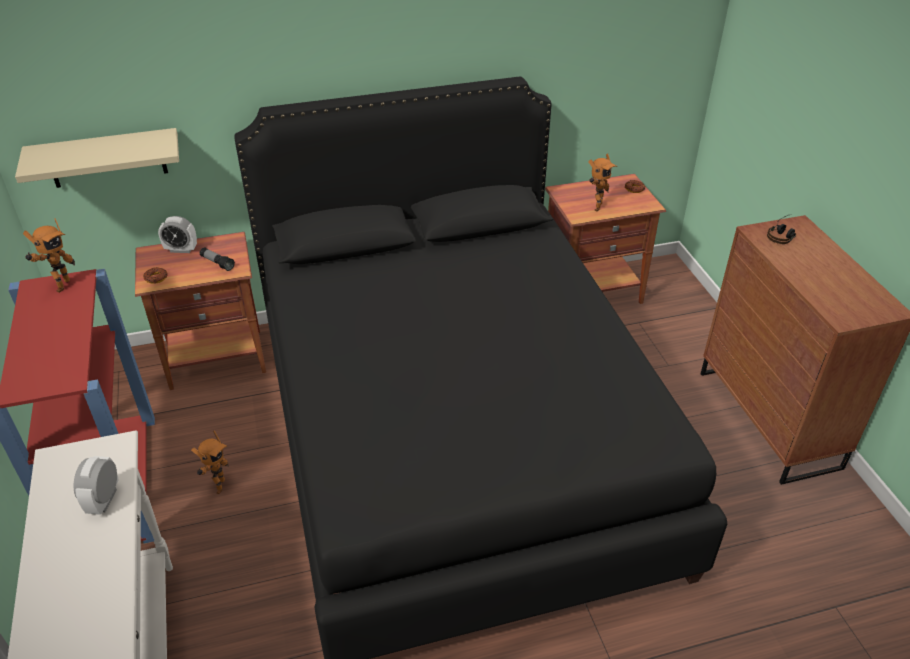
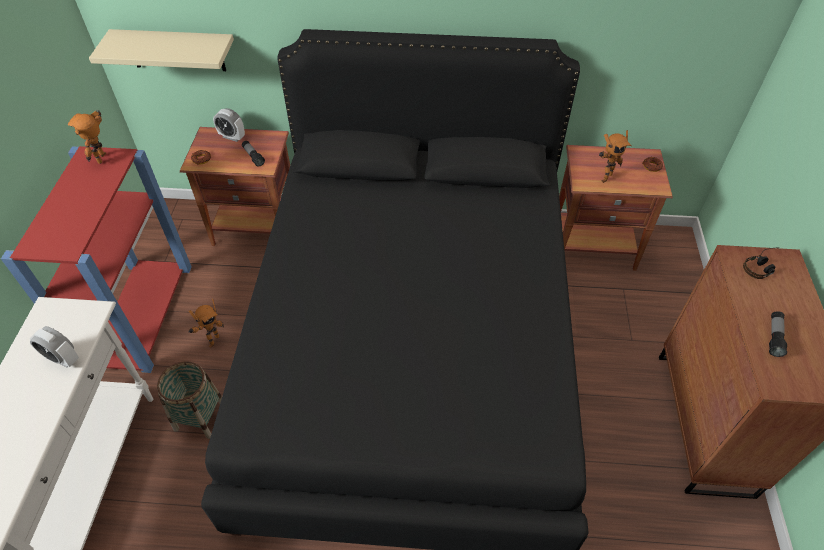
camera: 20 degrees right, 10 degrees up
toy robot [23,218,75,293] -> toy robot turned 150 degrees clockwise [68,110,106,164]
alarm clock [74,456,119,515] -> alarm clock turned 90 degrees counterclockwise [30,326,79,368]
none -> basket [157,361,222,439]
none -> flashlight [769,311,787,357]

